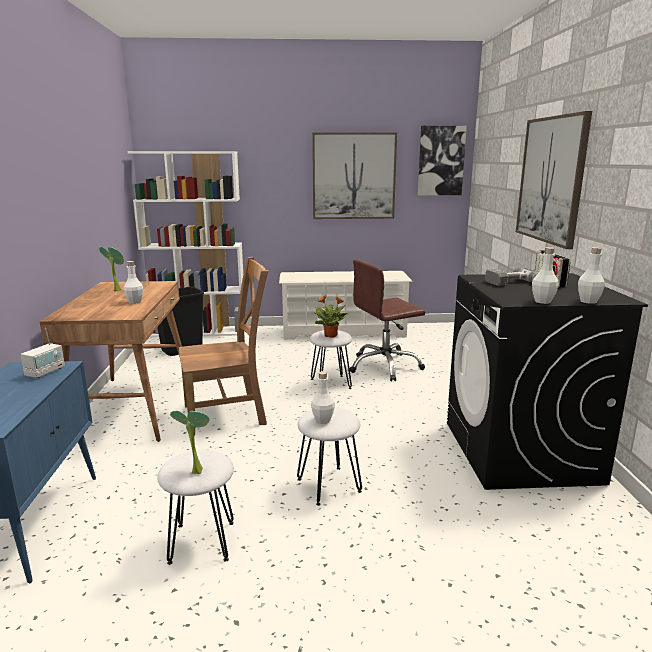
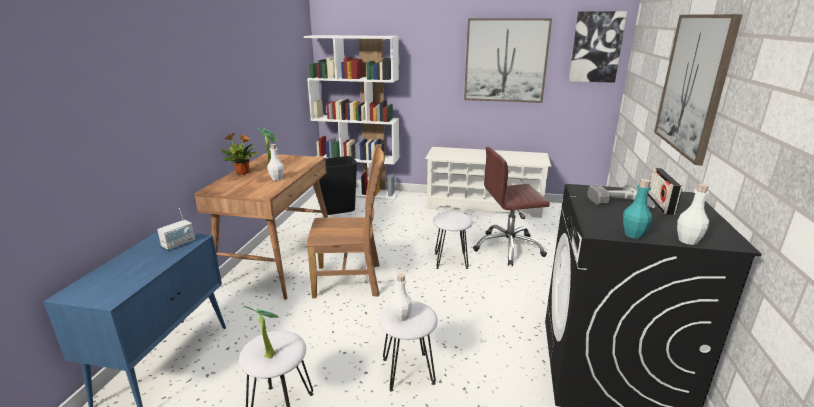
camera: 15 degrees right, 5 degrees up
potted plant [315,295,348,338] -> potted plant moved to [219,133,259,175]
white bottle [532,247,559,304] -> turquoise bottle [623,179,652,239]

